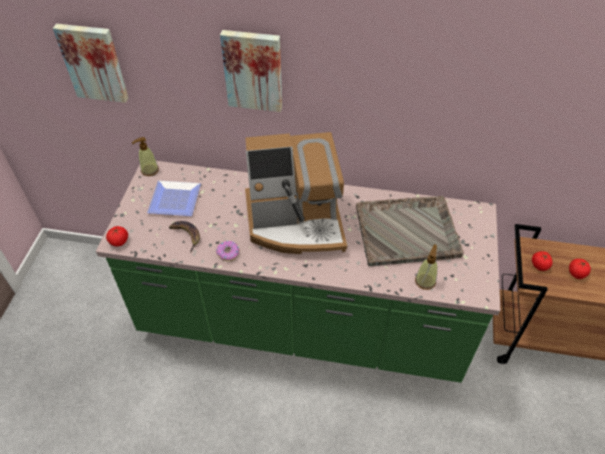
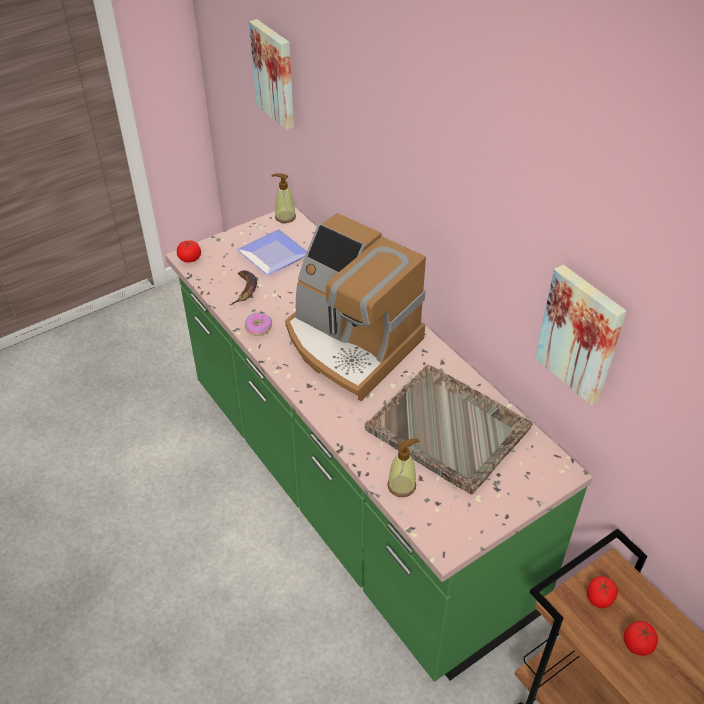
camera: 45 degrees right, 5 degrees down
picture [220,30,282,112] -> picture moved to [535,265,627,405]

